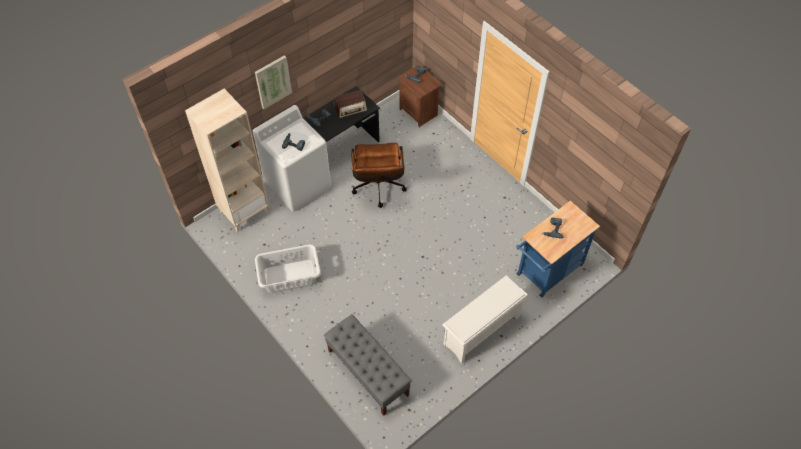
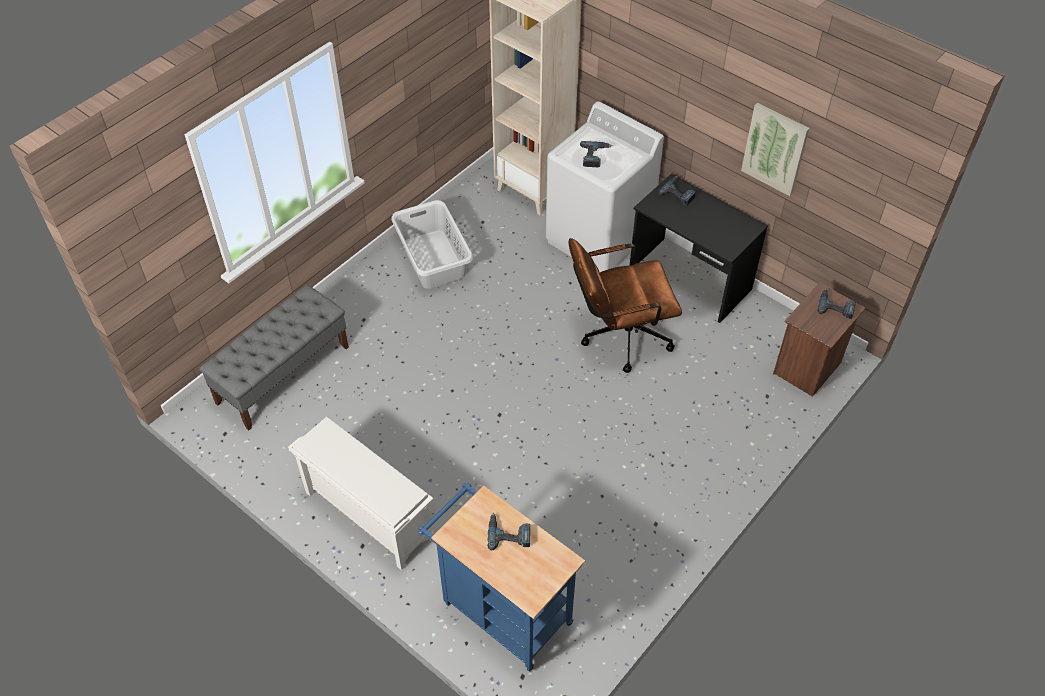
camera: 80 degrees right, 5 degrees down
picture [255,55,292,109] -> picture moved to [741,103,810,196]
radio [334,90,367,118] -> none

